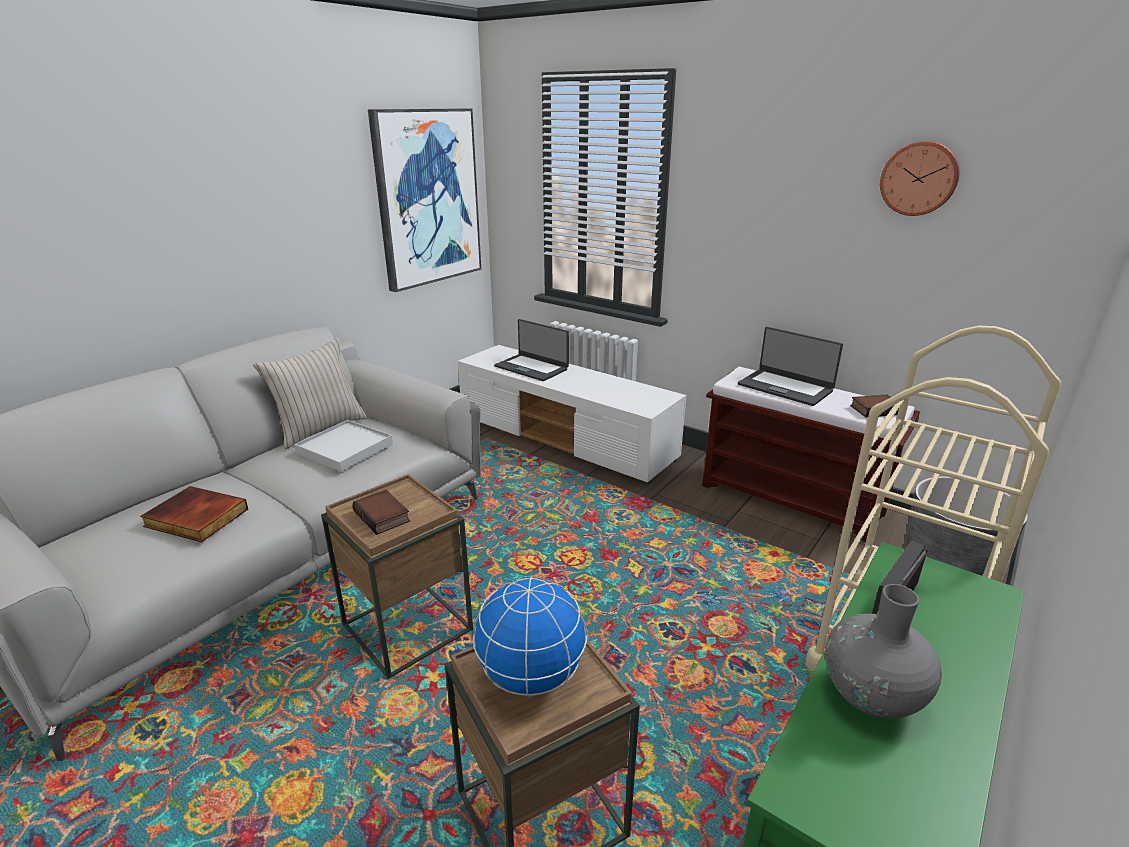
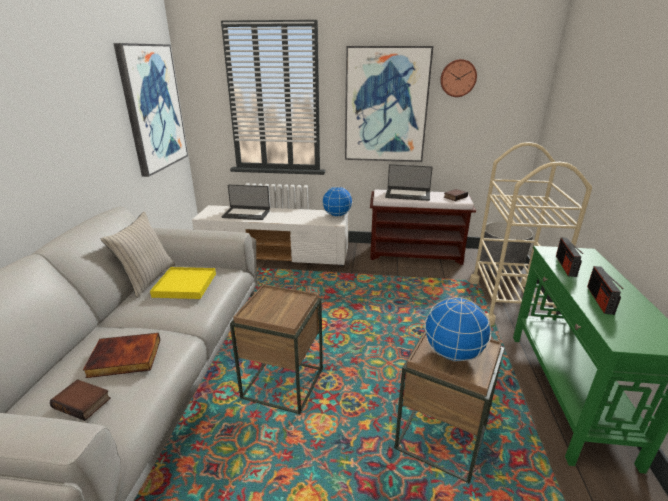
camera: 30 degrees left, 0 degrees up
white tray [294,420,393,472] -> yellow tray [150,267,216,299]
book [352,490,410,535] -> book moved to [50,379,111,421]
grey vase [825,584,942,719] -> radio [587,266,624,315]
none -> globe [322,186,353,217]
none -> picture [345,46,433,162]

